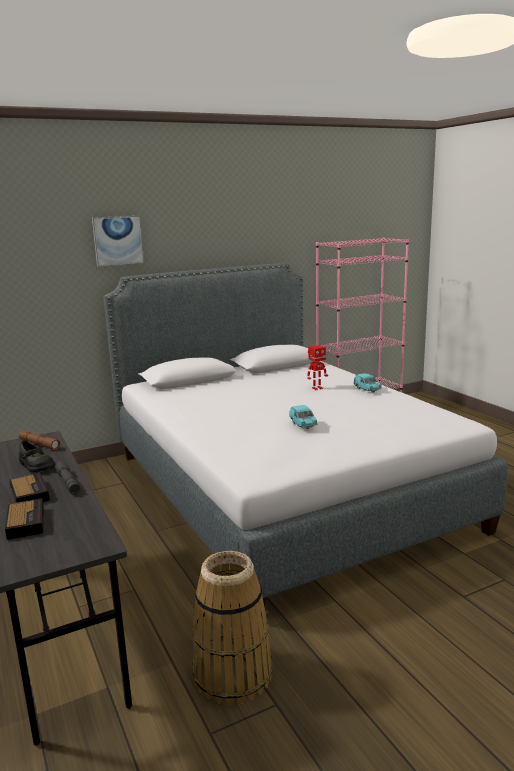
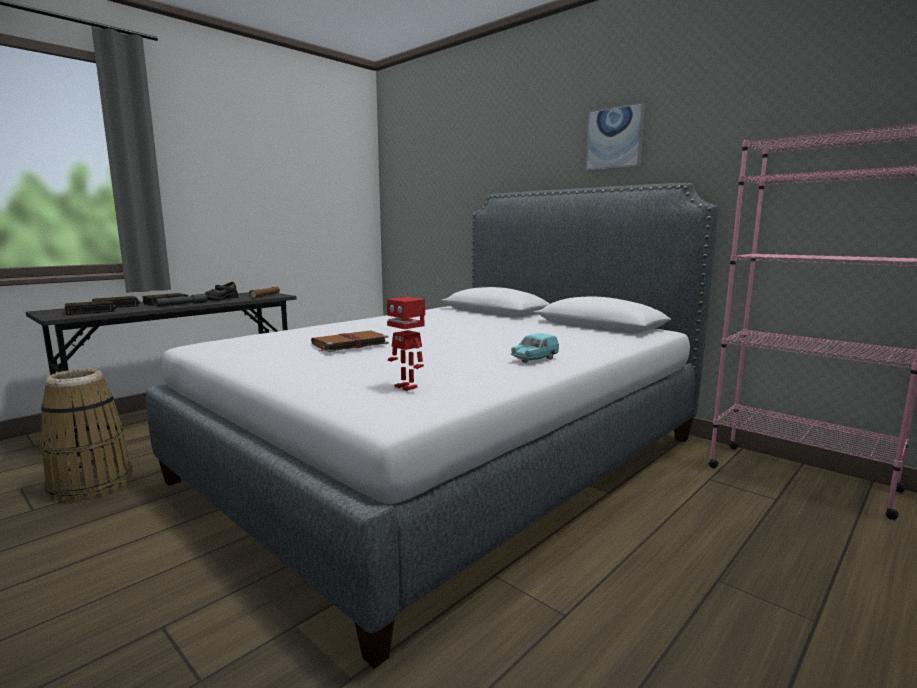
camera: 70 degrees right, 5 degrees down
picture [92,216,144,267] -> picture moved to [585,102,645,171]
turquoise toy car [289,405,318,429] -> brown book [311,330,389,352]
toy robot [307,345,328,390] -> toy robot moved to [387,297,425,391]
none -> alarm clock [65,301,116,315]

